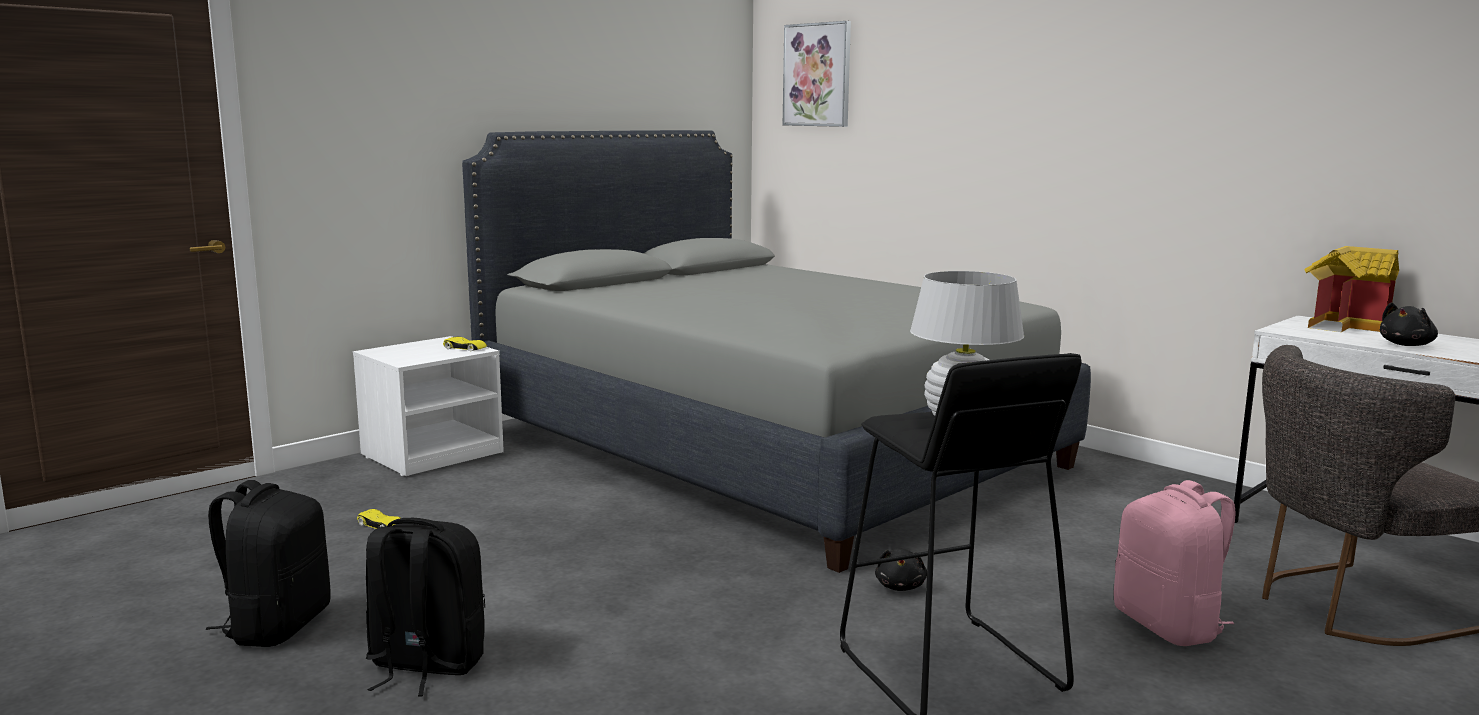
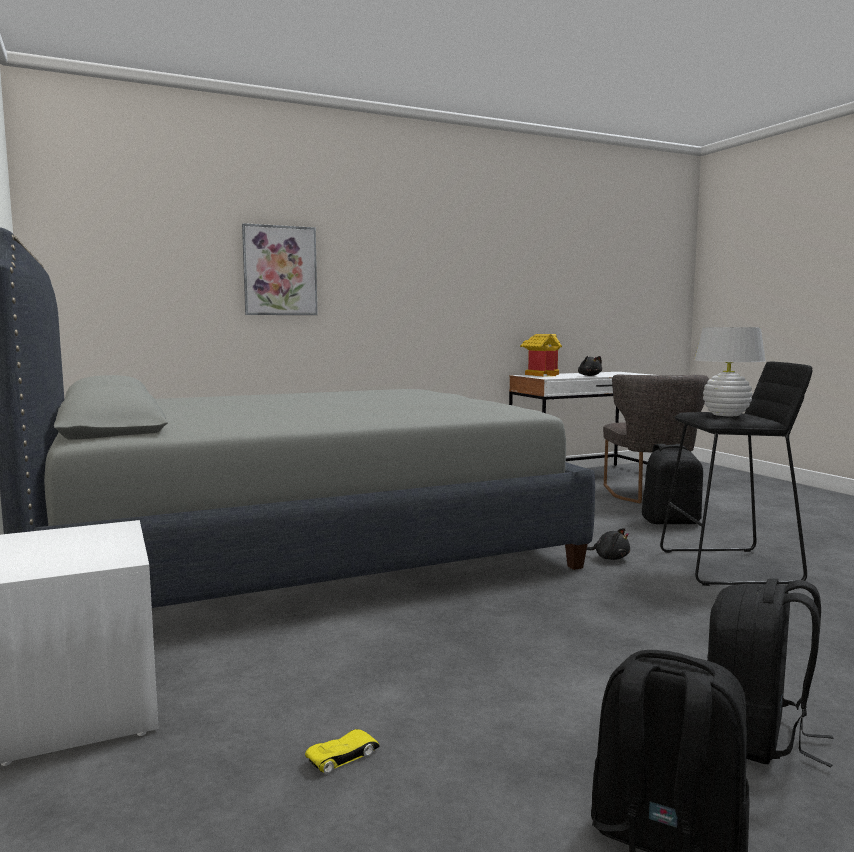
camera: 70 degrees left, 5 degrees down
yellow toy car [443,337,487,351] -> none
picture [783,21,851,127] -> picture moved to [242,223,318,315]
pink backpack [1114,480,1236,646] -> black backpack [642,444,703,524]

